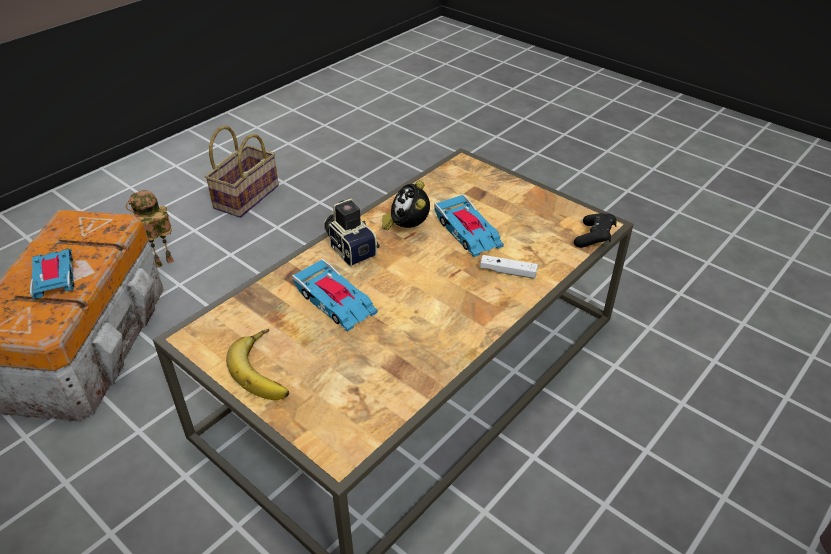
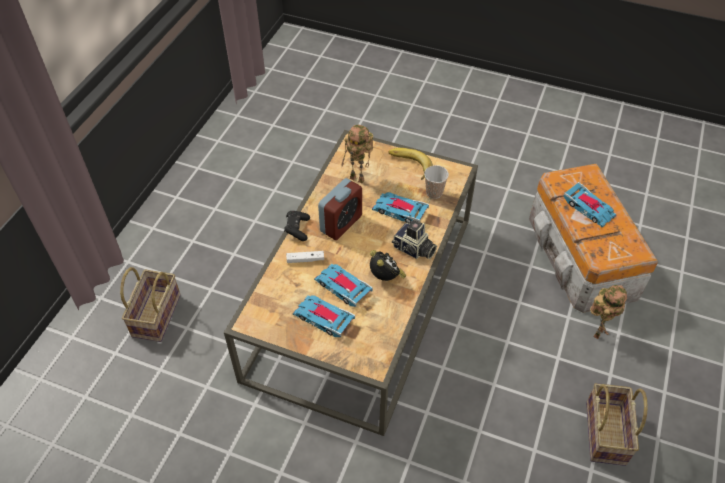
camera: 160 degrees right, 10 degrees up
black game controller [574,213,617,248] -> black game controller moved to [284,211,310,241]
none -> basket [120,267,181,342]
none -> toy car [293,295,355,337]
none -> alarm clock [318,178,362,240]
none -> toy robot [341,125,373,183]
none -> cup [424,165,449,199]

